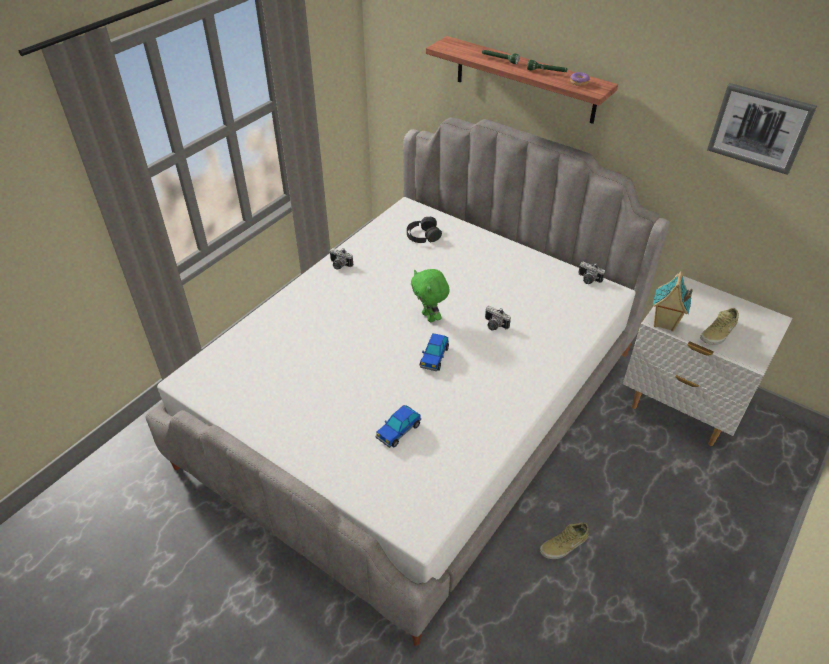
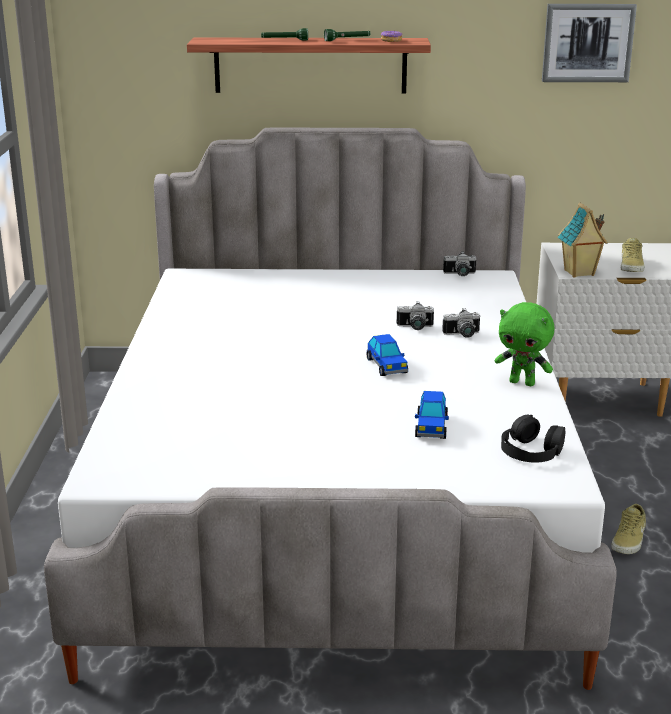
camera: 35 degrees left, 20 degrees down
camera [330,248,353,270] -> camera moved to [442,308,480,338]
black headphones [407,217,442,243] -> black headphones moved to [501,415,565,463]
green plush toy [411,269,450,322] -> green plush toy moved to [495,302,555,386]

